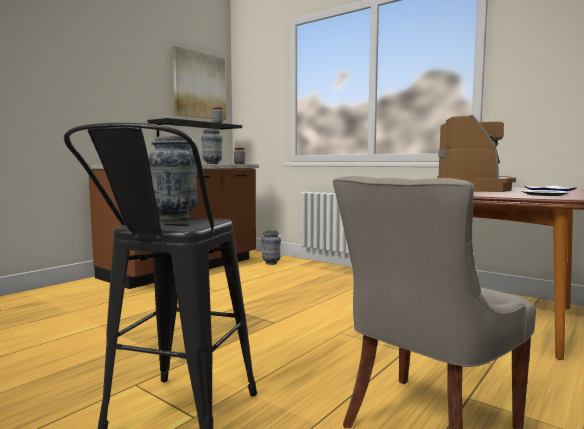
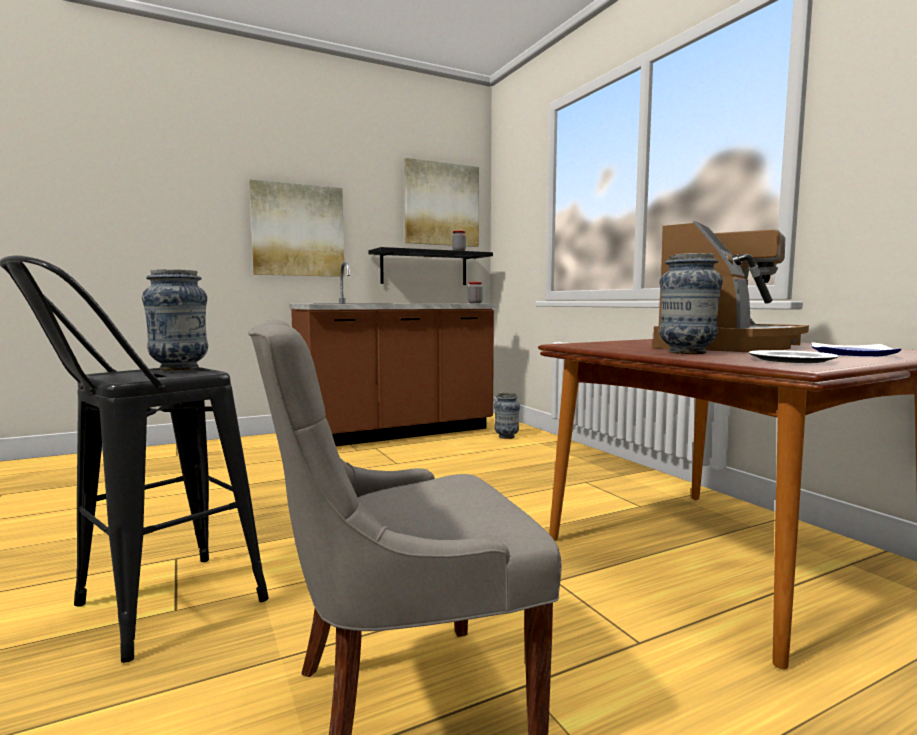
camera: 25 degrees right, 0 degrees up
vase [201,128,222,164] -> vase moved to [659,253,723,354]
none -> picture [249,179,345,277]

